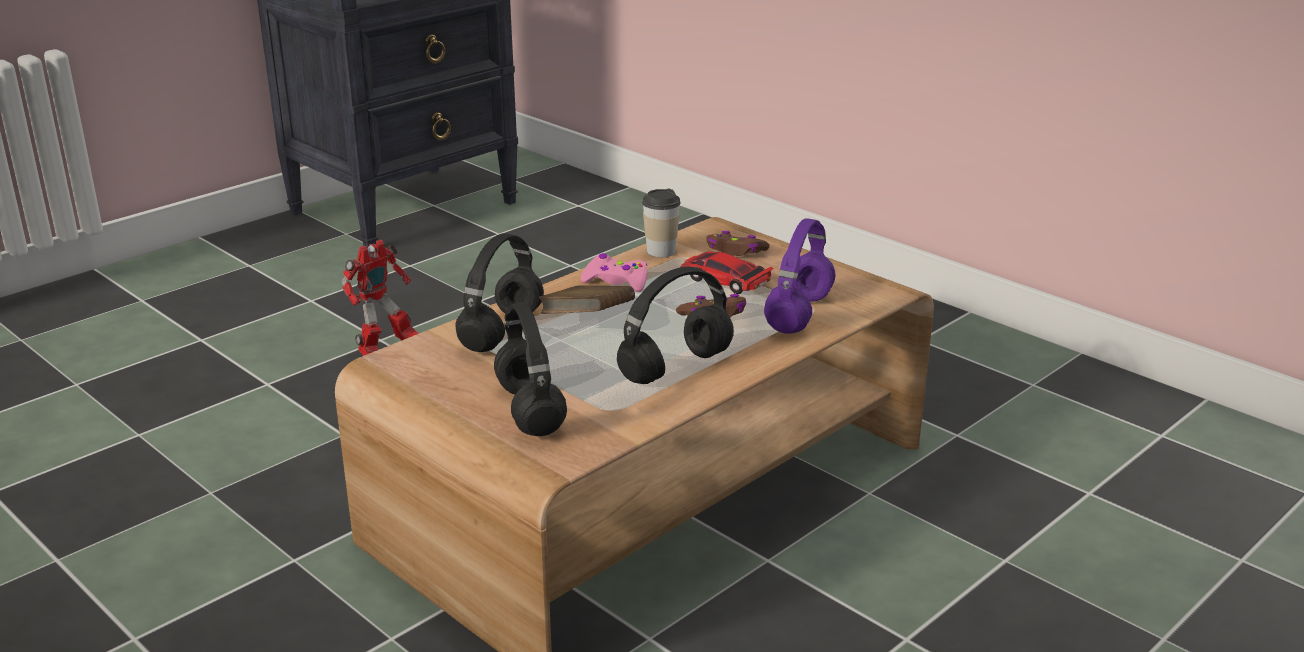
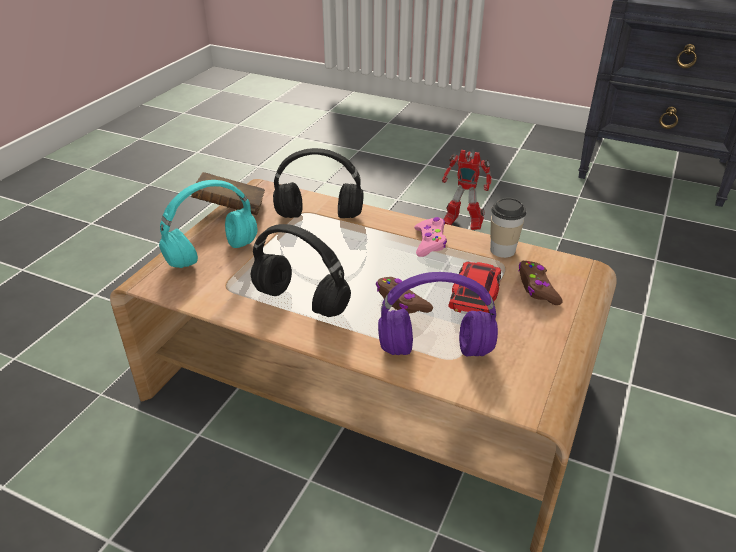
camera: 70 degrees right, 10 degrees up
black headphones [494,302,567,436] -> turquoise headphones [159,180,258,268]
brown book [539,285,635,314] -> brown book moved to [191,172,265,215]

